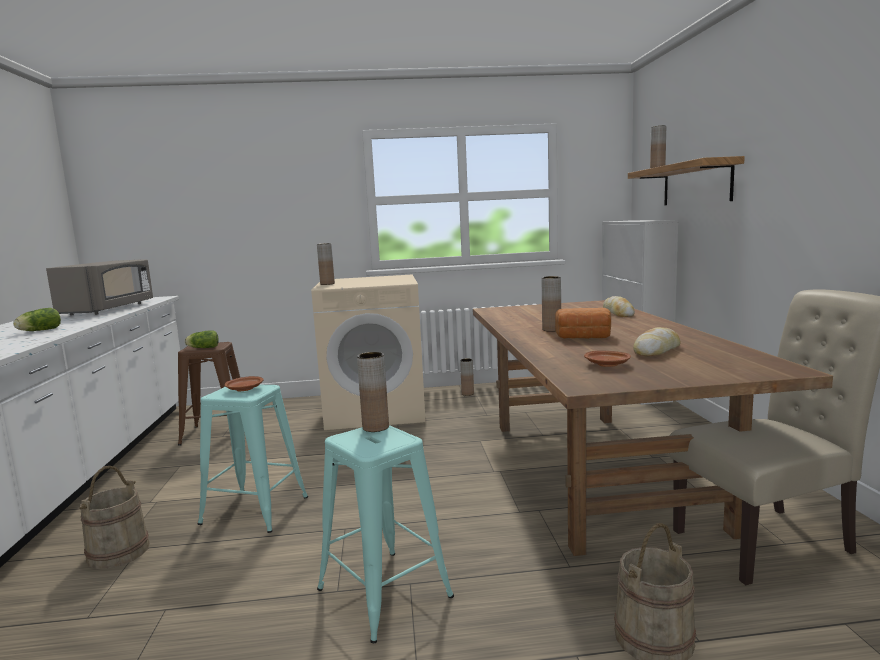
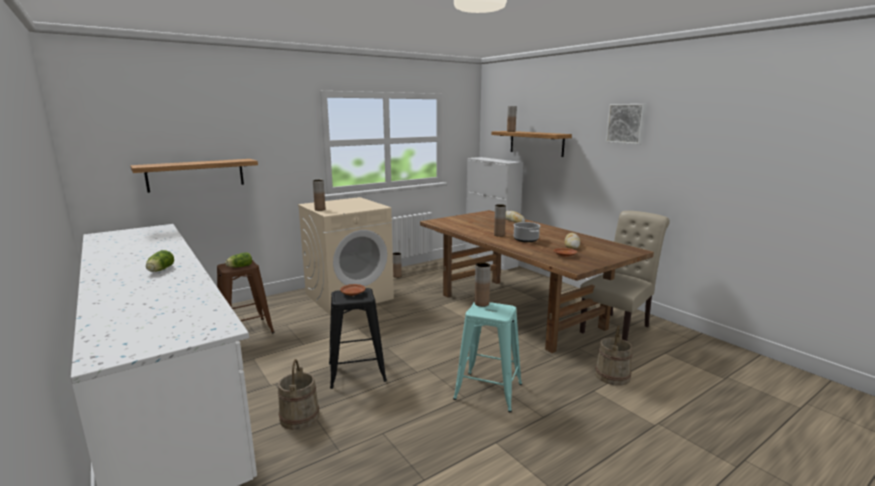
camera: 30 degrees left, 5 degrees up
grey microwave [46,259,153,316] -> none
turquoise stool [198,384,308,533] -> black stool [329,288,387,389]
bread [555,308,611,339] -> cooking pot [513,222,540,242]
none -> shelf [130,159,258,193]
none -> picture [606,104,646,144]

